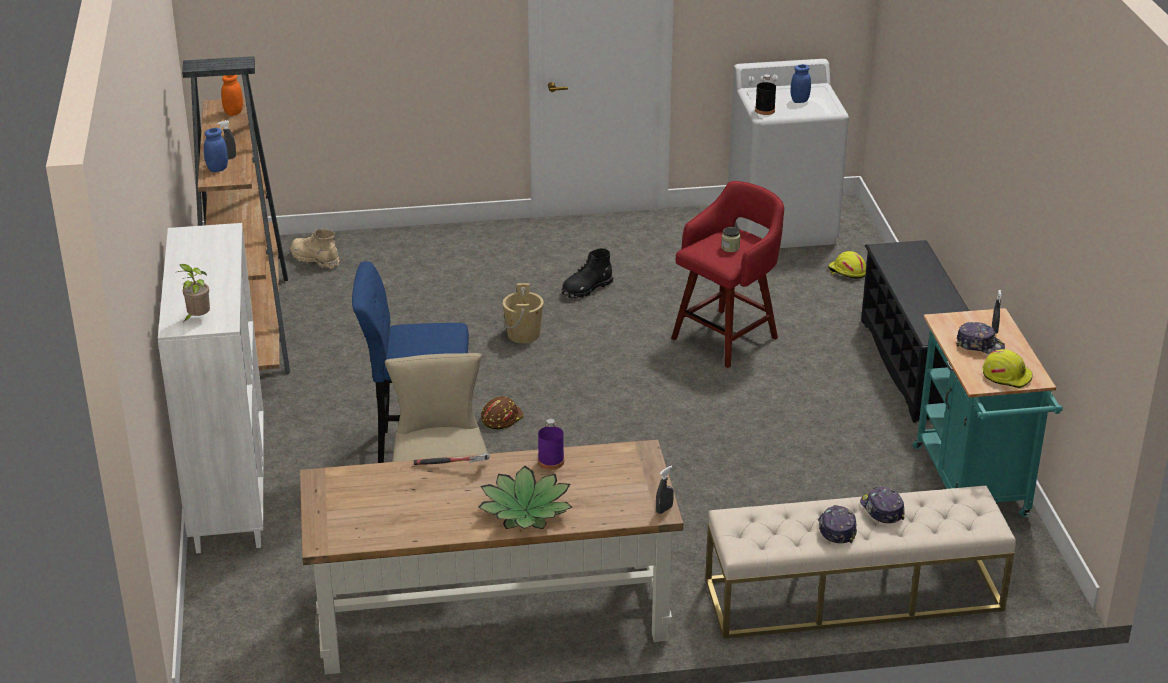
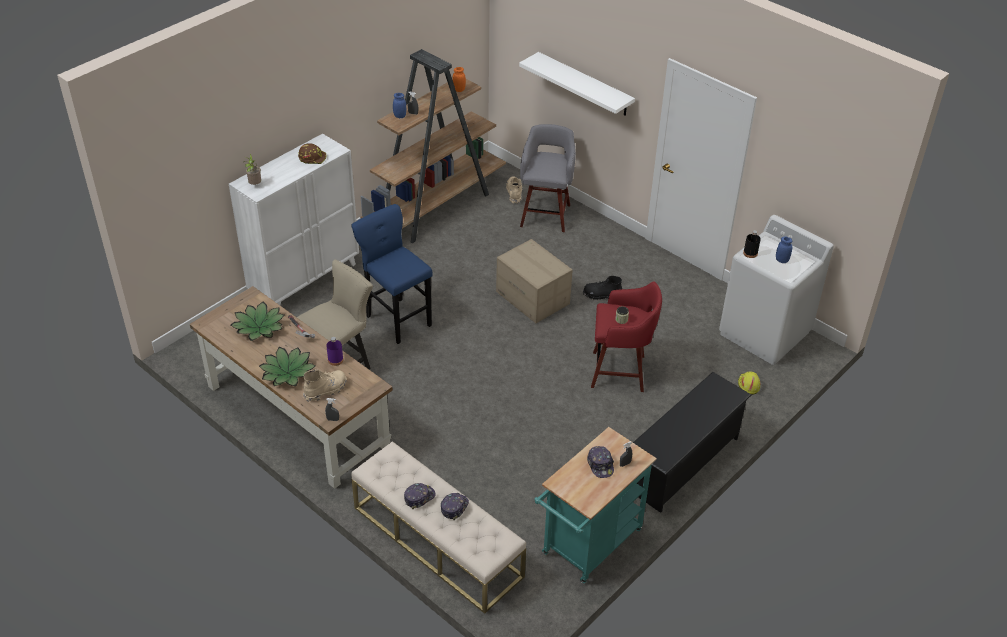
camera: 50 degrees right, 10 degrees up
brown hard hat [481,396,524,430] -> brown hard hat moved to [298,143,326,164]
beige bucket [503,283,544,343] -> cardboard box [496,239,573,323]
yellow hard hat [983,349,1032,388] -> none
none -> potted plant [231,302,284,341]
none -> beige boot [303,369,347,402]
none -> white shelf [519,52,635,116]
none -> grey stool [520,124,576,232]

